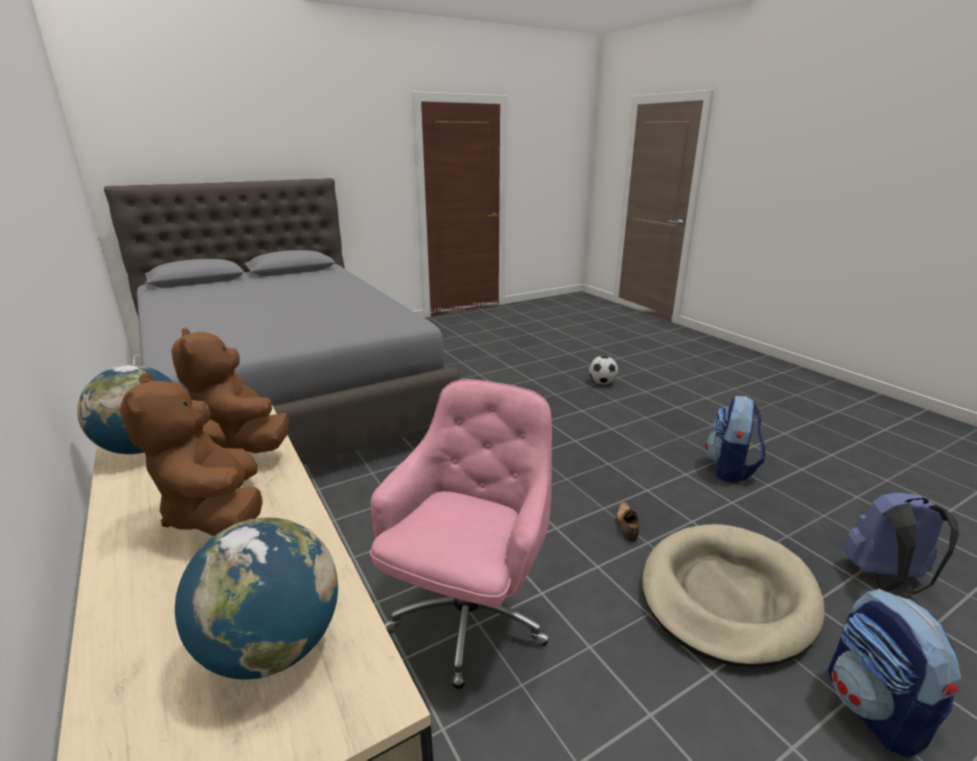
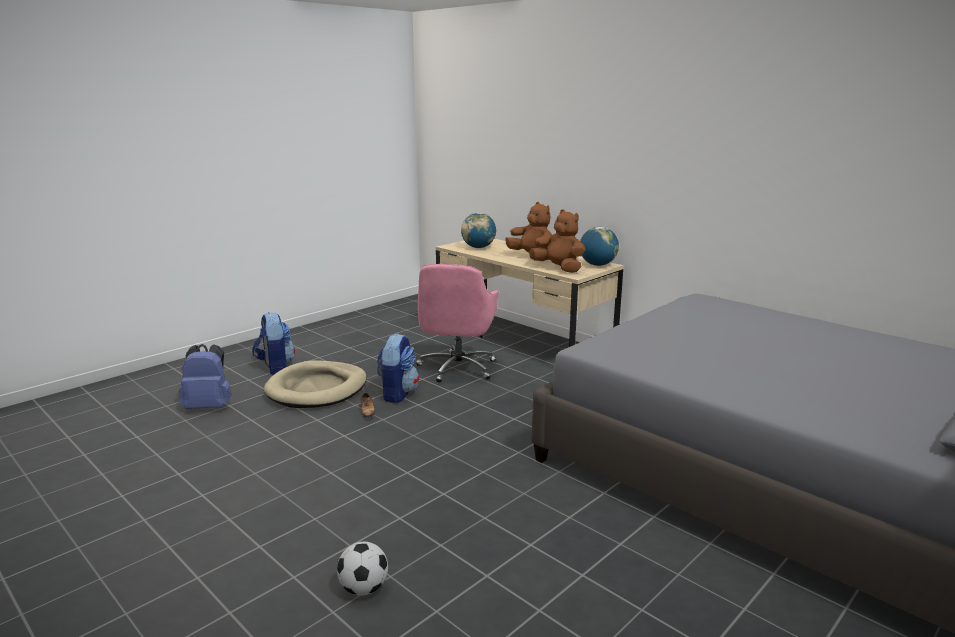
camera: 165 degrees right, 5 degrees down
backpack [705,396,765,482] -> backpack moved to [377,333,419,403]

